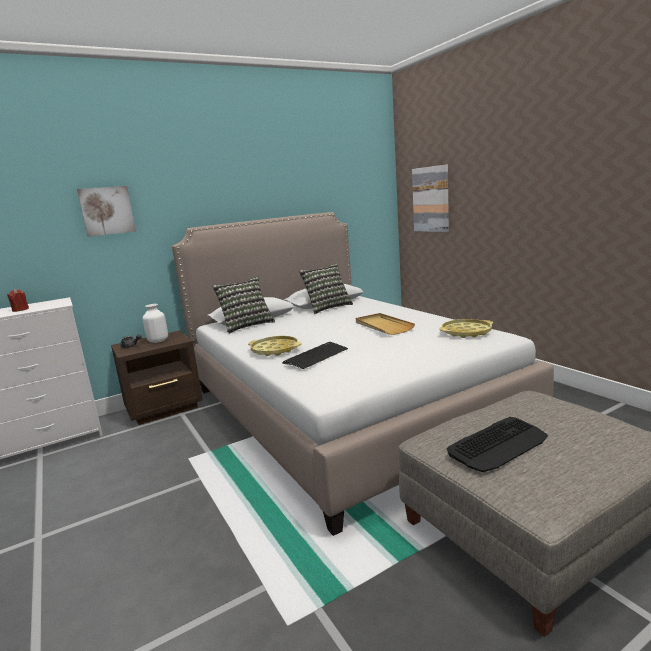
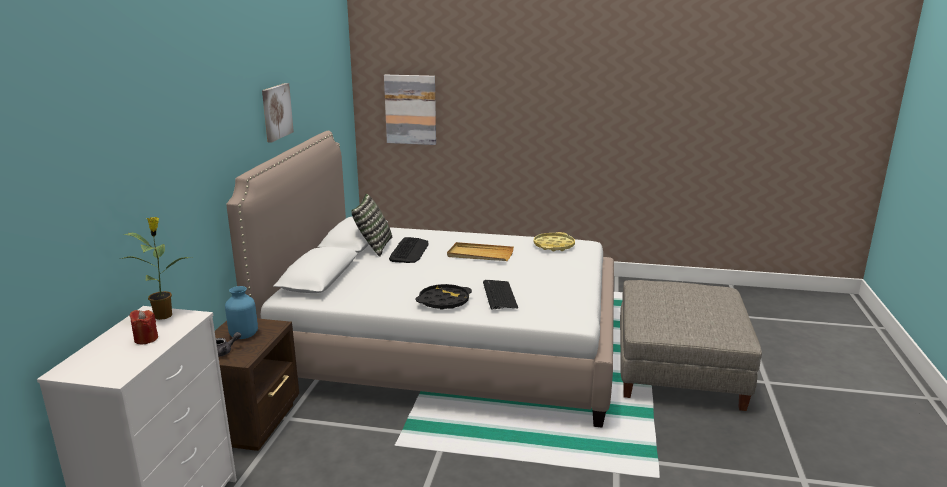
camera: 50 degrees left, 5 degrees up
picture [77,186,136,237] -> picture moved to [262,83,294,142]
white vase [142,304,168,343] -> blue vase [225,286,258,339]
pillow [212,277,275,334] -> none
yellow tray [248,336,301,356] -> black tray [416,284,472,310]
keyboard [447,417,548,472] -> keyboard moved to [389,237,429,263]
none -> potted plant [121,217,193,320]

